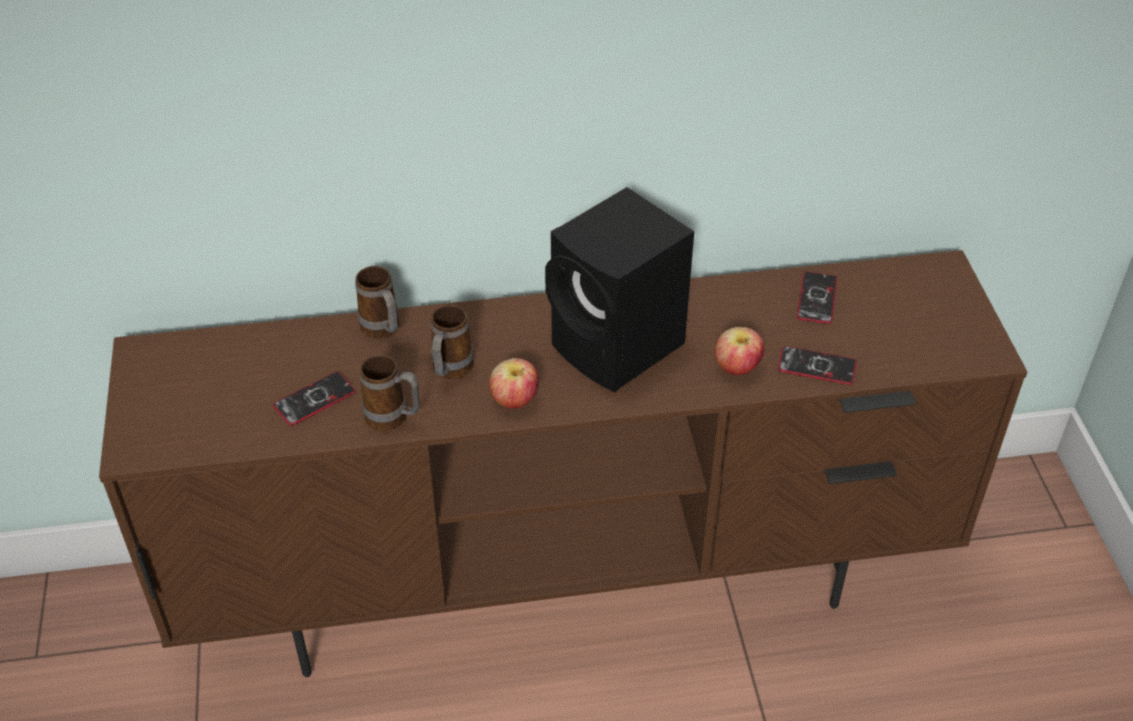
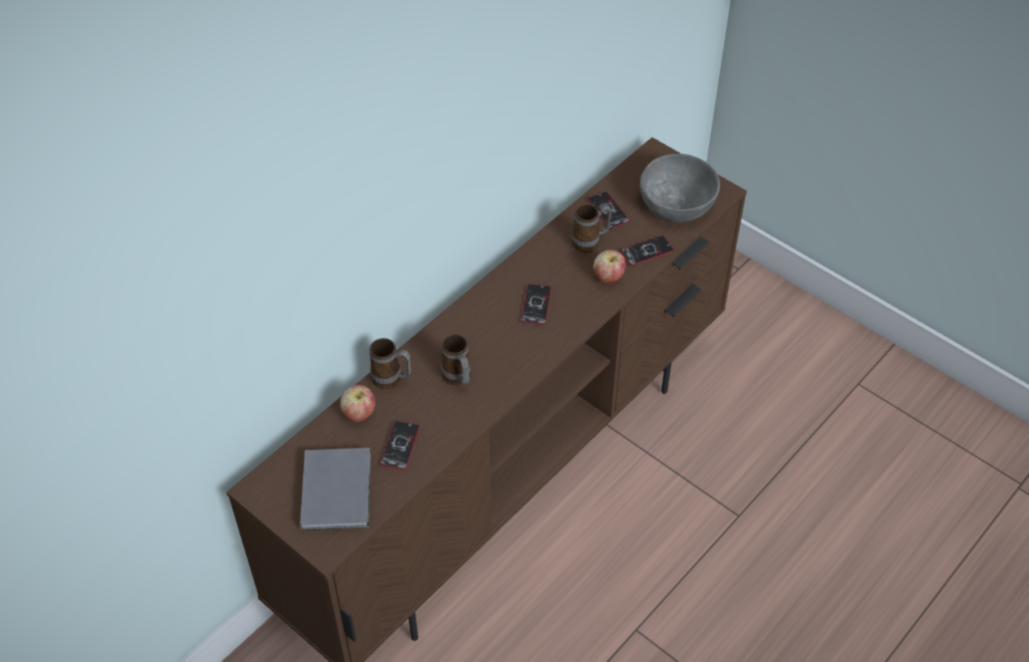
camera: 40 degrees left, 5 degrees up
mug [360,355,420,431] -> mug moved to [572,204,612,253]
apple [489,358,539,409] -> apple moved to [340,385,376,422]
black speaker [545,187,694,392] -> phone [521,284,551,325]
none -> grey book [300,448,371,530]
none -> grey bowl [640,154,720,222]

